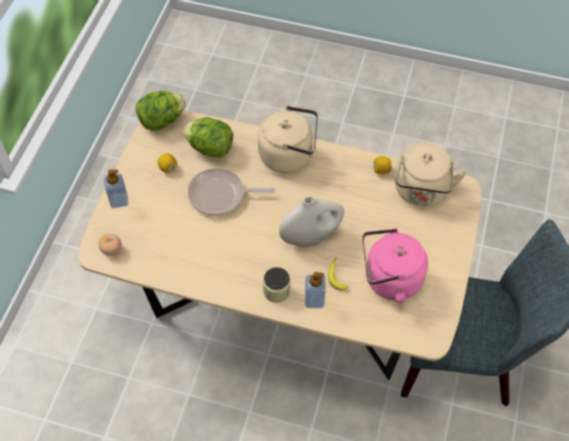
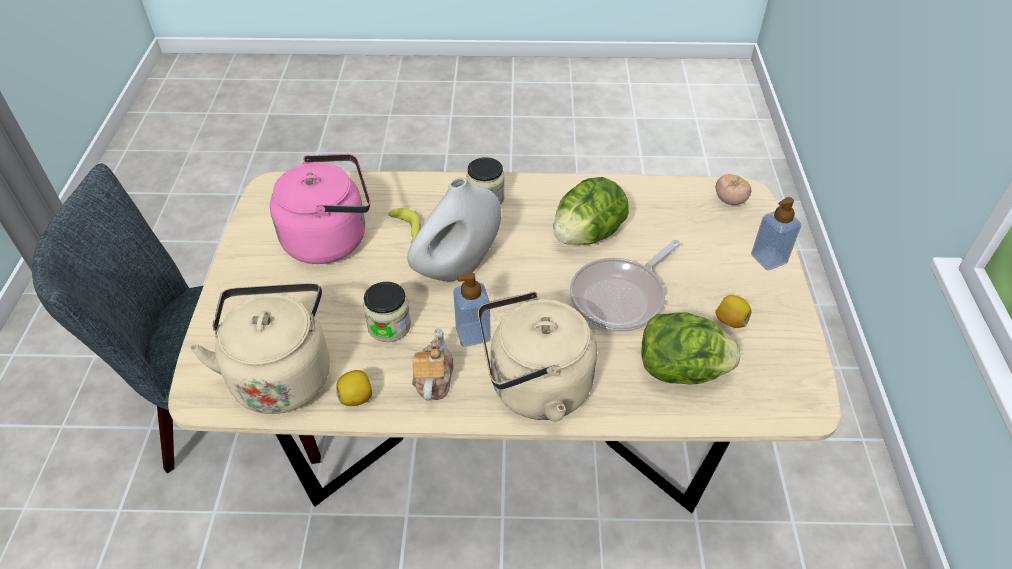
camera: 165 degrees right, 10 degrees down
lettuce [136,91,186,131] -> lettuce moved to [553,177,629,245]
frying pan [187,168,275,216] -> frying pan turned 150 degrees clockwise [570,240,681,332]
soap dispenser [305,272,326,308] -> soap dispenser moved to [453,272,491,347]
none -> jar [363,282,411,342]
none -> teapot [412,327,454,401]

